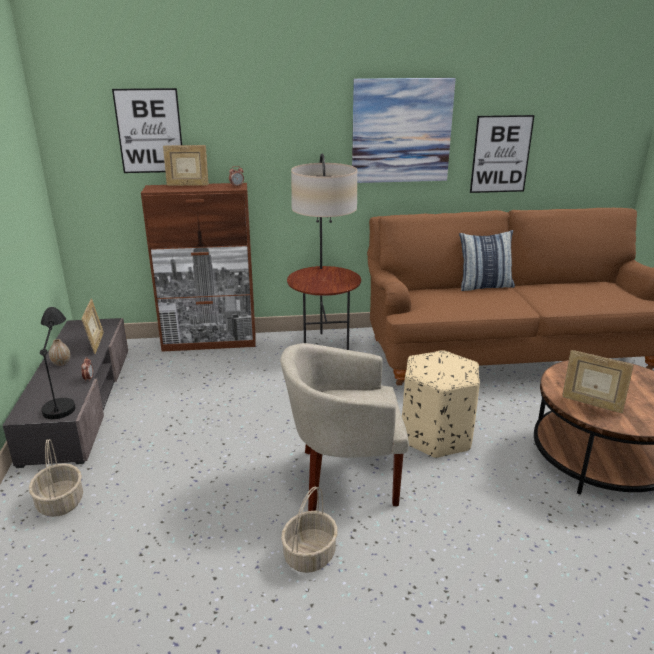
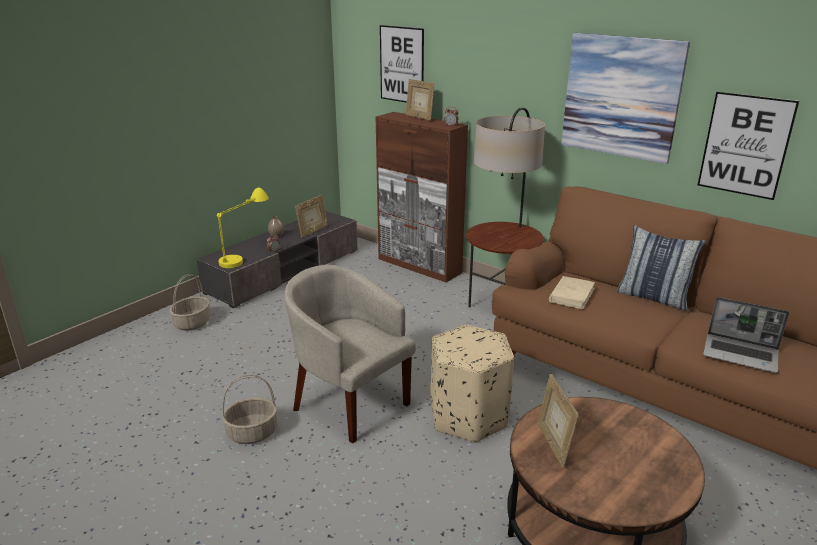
camera: 45 degrees right, 0 degrees up
black table lamp [40,307,75,419] -> yellow table lamp [217,188,269,268]
none -> beige book [549,276,595,309]
none -> laptop [703,297,789,373]

